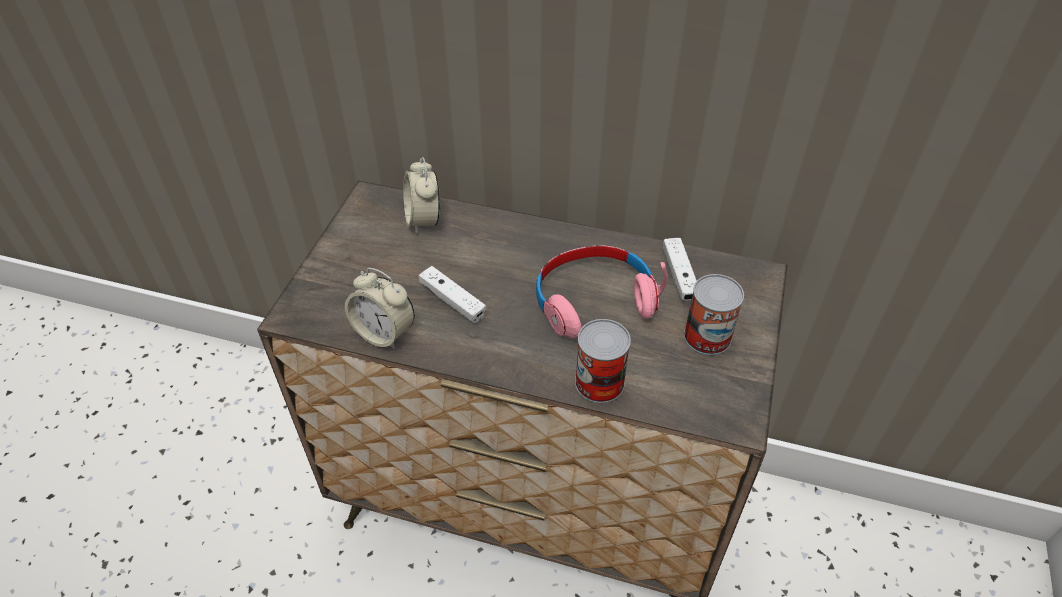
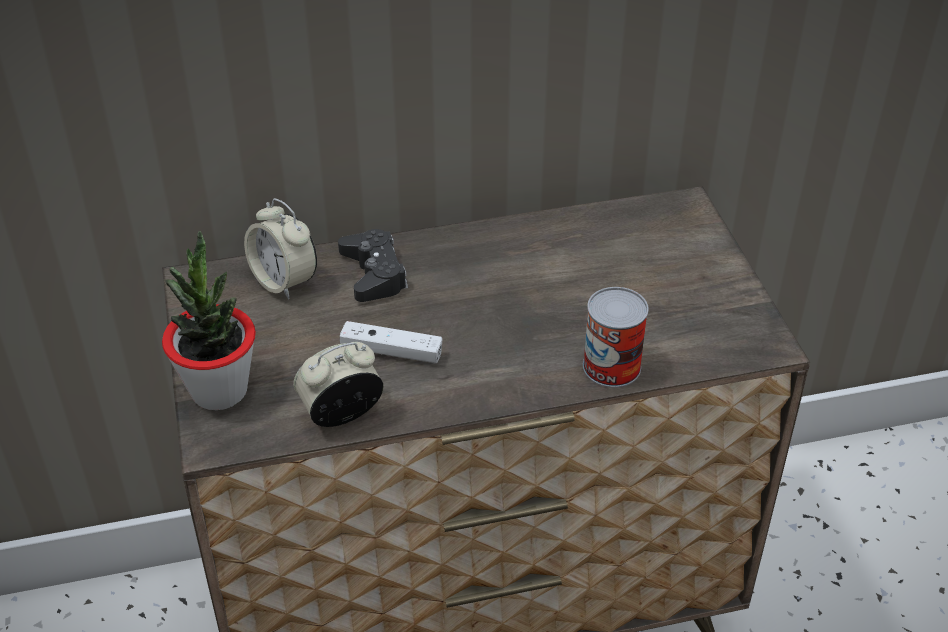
camera: 30 degrees left, 5 degrees down
alarm clock [345,268,415,350] -> alarm clock turned 150 degrees clockwise [293,342,383,427]
pink headphones [536,245,668,338] -> none
white game controller [663,238,697,301] -> none
can [684,274,744,355] -> none
none -> potted plant [162,231,256,410]
none -> black game controller [338,229,408,302]

